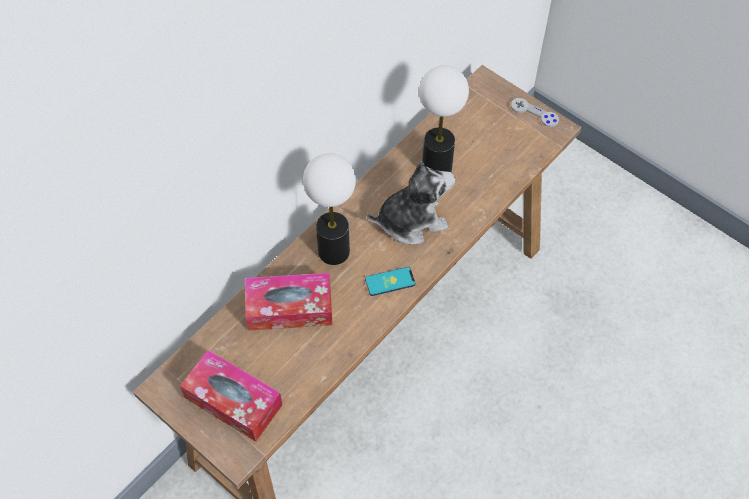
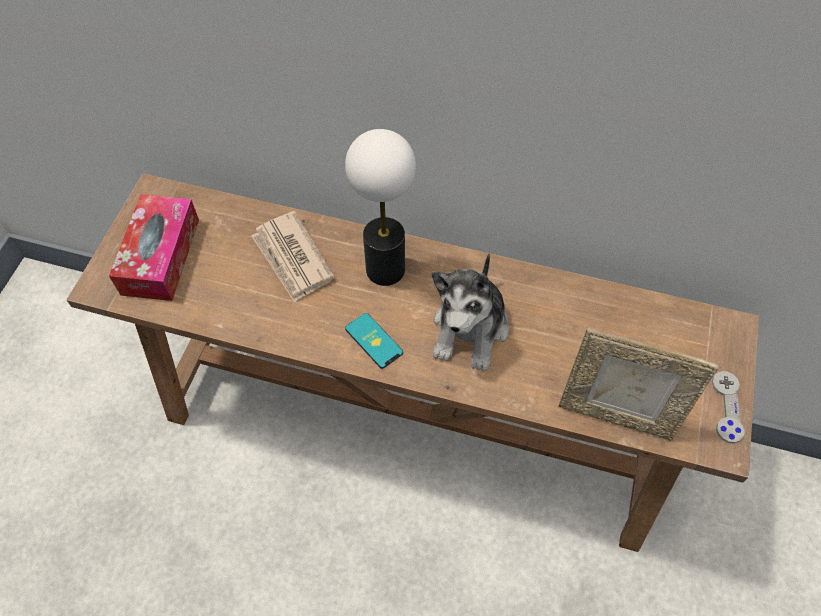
camera: 65 degrees right, 0 degrees up
tissue box [245,273,333,331] -> newspaper [251,211,334,303]
plush toy [367,161,455,244] -> plush toy turned 60 degrees clockwise [432,254,509,372]
table lamp [419,65,469,172] -> none
none -> picture frame [558,328,719,441]

